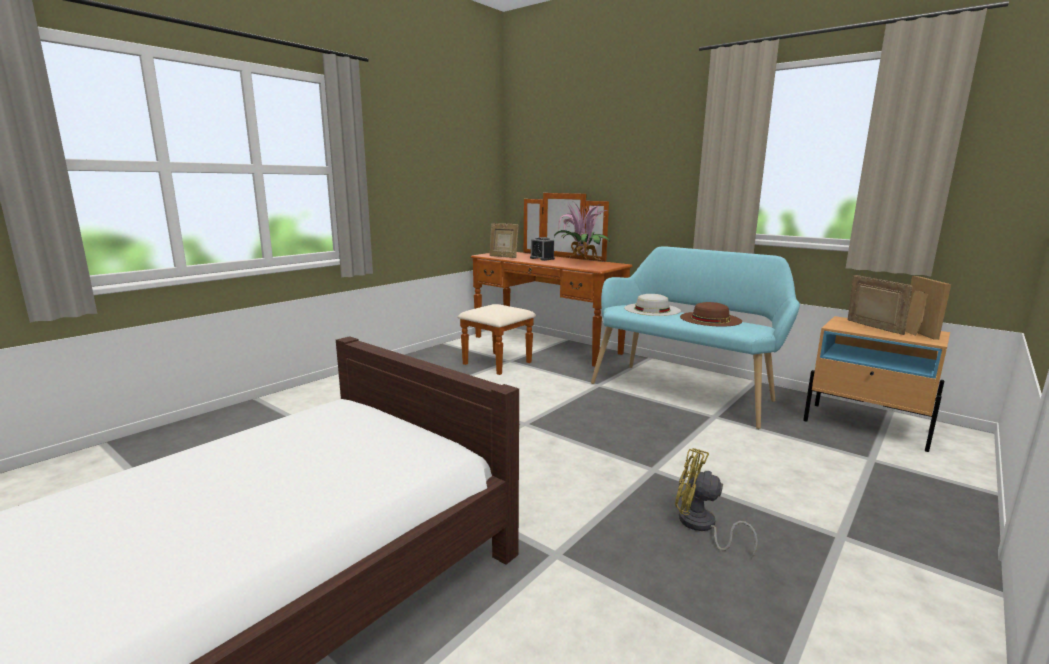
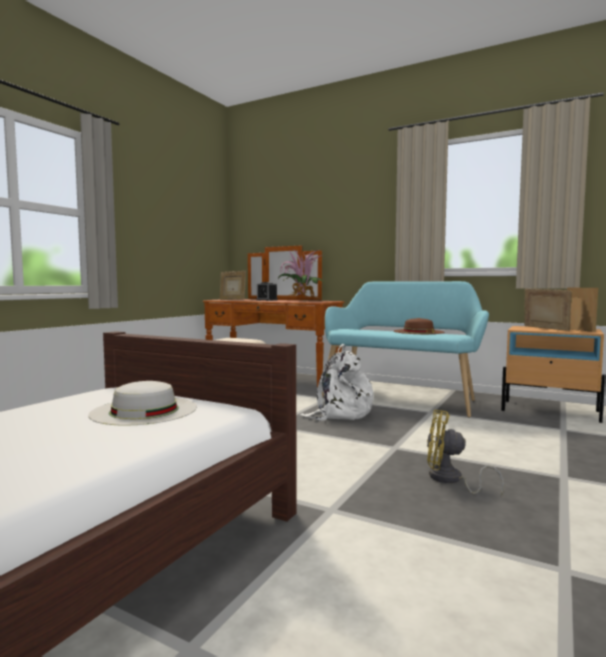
camera: 10 degrees left, 10 degrees down
white hat [624,294,681,316] -> white hat moved to [88,381,197,426]
none -> white backpack [300,344,373,421]

